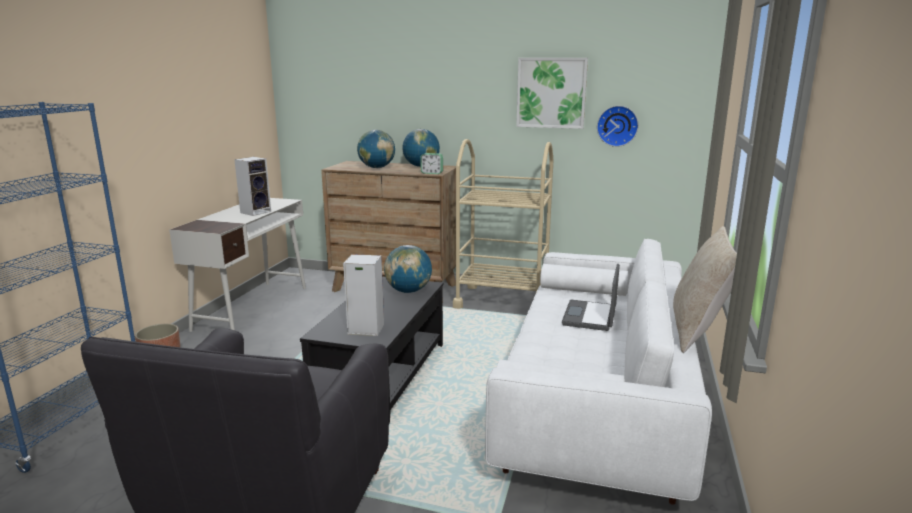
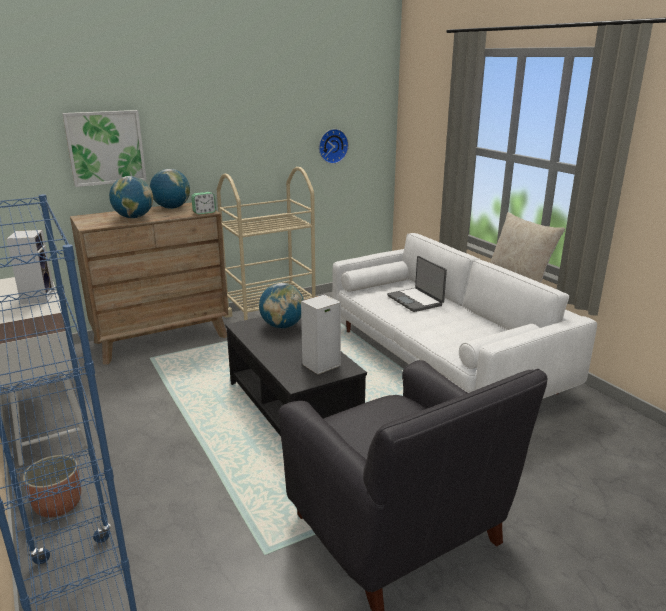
camera: 45 degrees left, 5 degrees up
picture [516,58,588,129] -> picture moved to [62,110,147,187]

